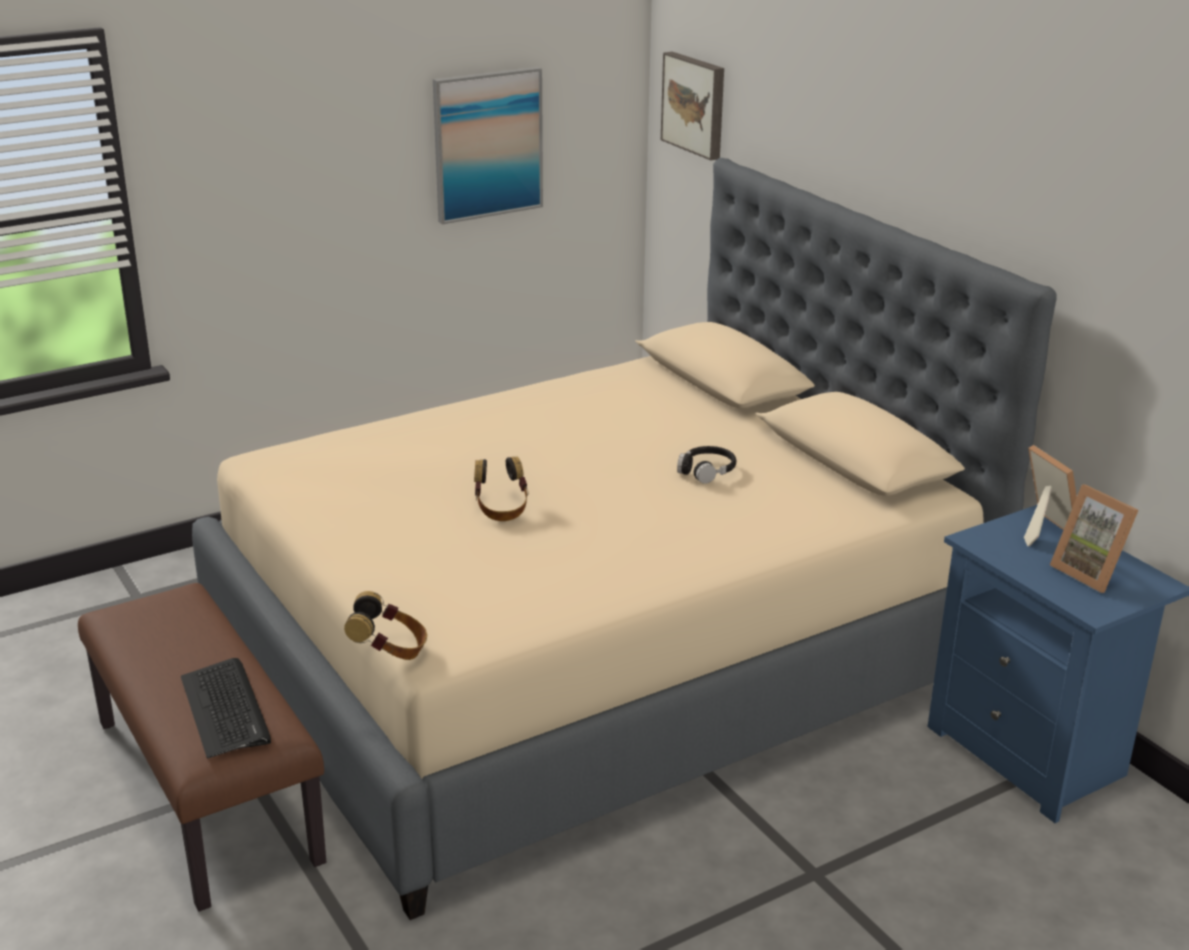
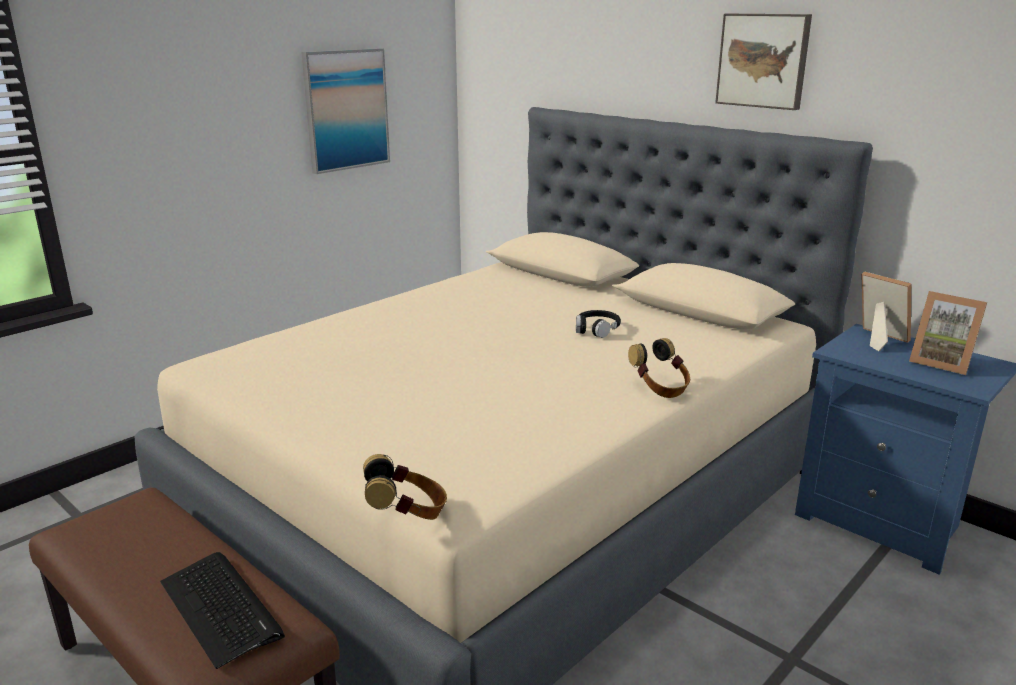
camera: 15 degrees left, 5 degrees down
headphones [474,456,528,521] -> headphones moved to [628,338,690,398]
picture [661,52,724,160] -> picture moved to [715,14,812,110]

